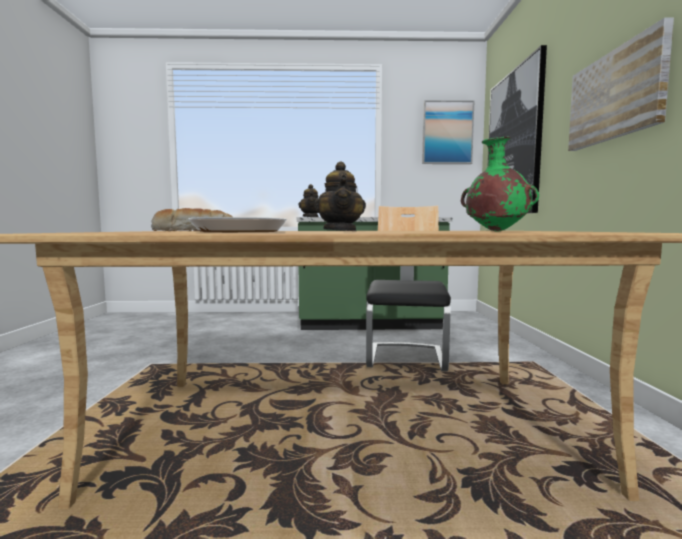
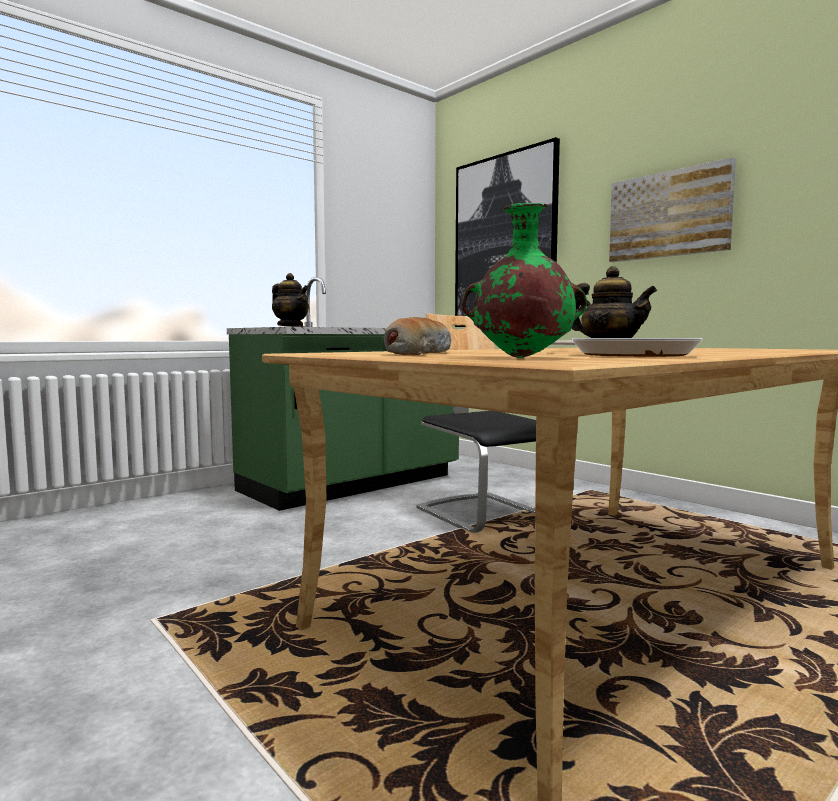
camera: 40 degrees left, 0 degrees up
picture [422,100,474,164] -> none
green vase [461,137,539,232] -> green vase moved to [461,203,587,358]

